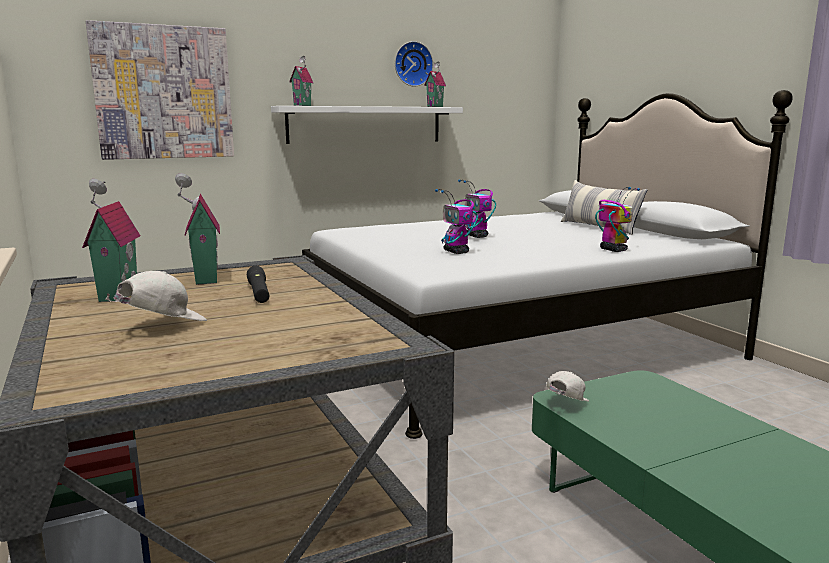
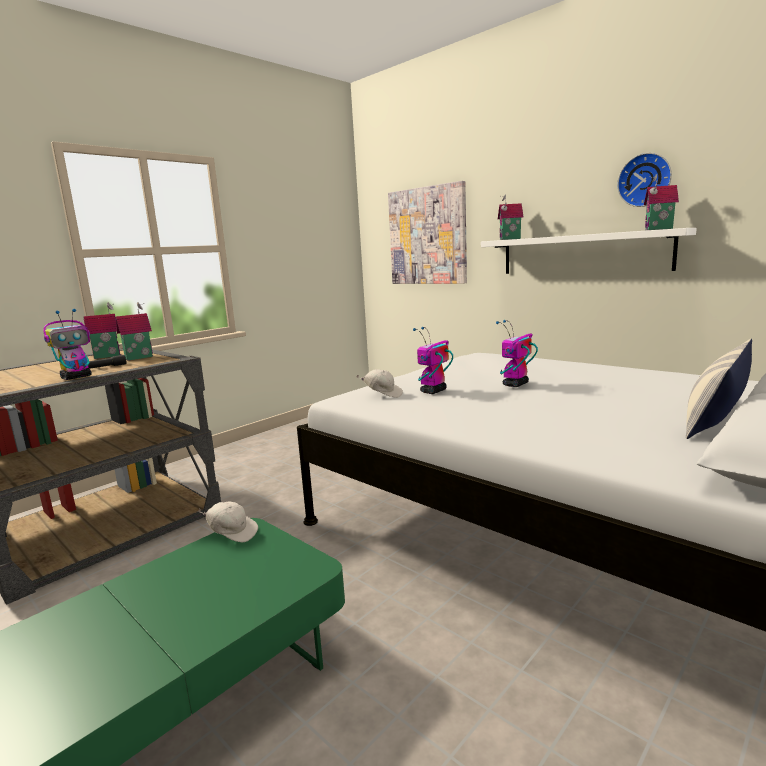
camera: 70 degrees right, 0 degrees up
white cap [105,271,207,321] -> white cap moved to [356,369,403,398]
toy robot [595,187,640,252] -> toy robot moved to [43,309,92,380]

